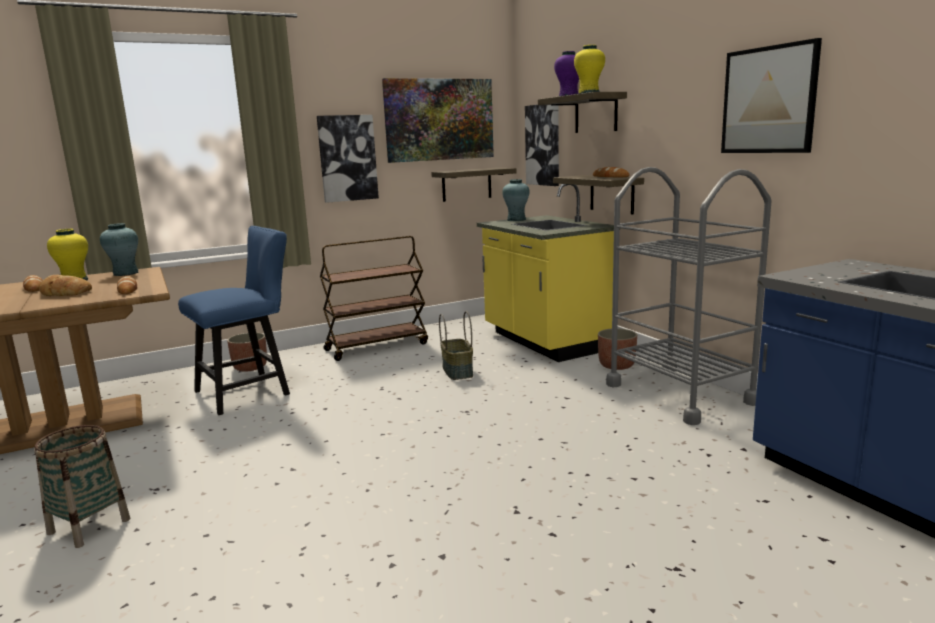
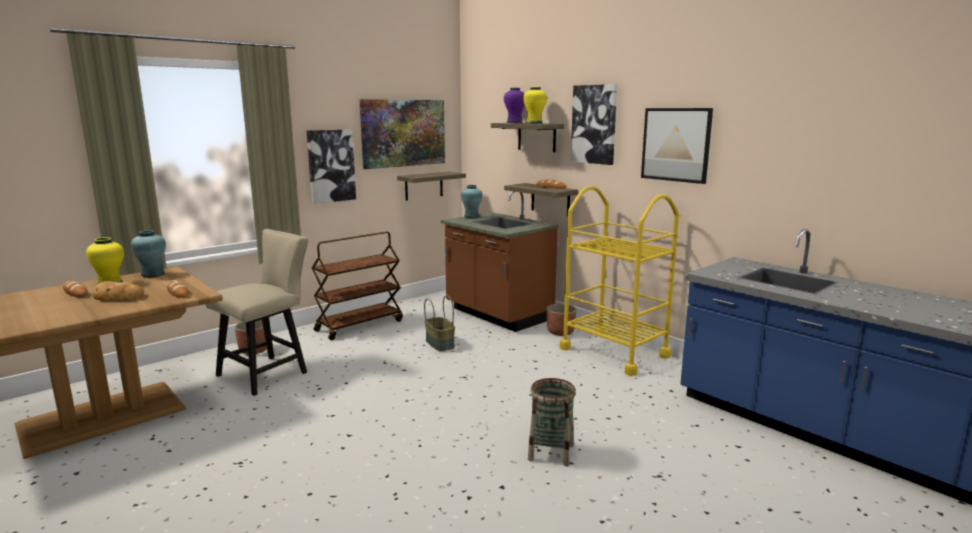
camera: 15 degrees left, 0 degrees up
basket [34,425,130,548] -> basket moved to [528,378,576,467]
blue chair [178,226,290,415] -> beige chair [205,229,308,396]
yellow counter [477,184,614,362] -> brown counter [441,191,559,332]
picture [525,105,559,186] -> picture moved to [571,84,618,165]
grey cart [606,167,772,425] -> yellow cart [560,186,679,376]

